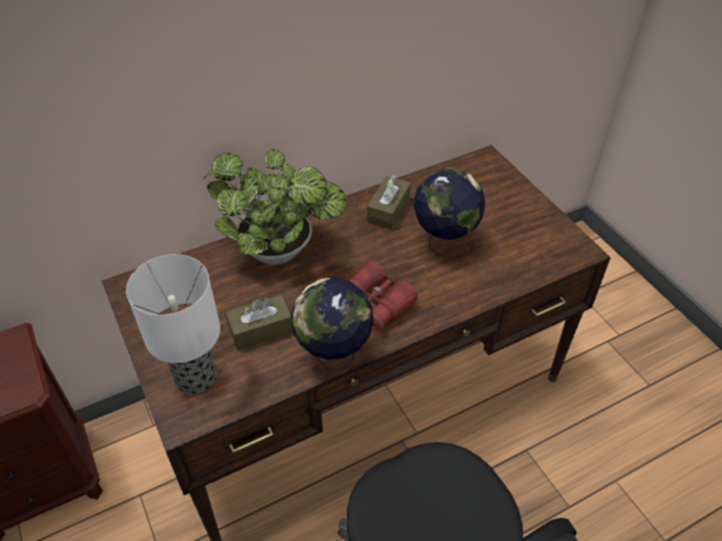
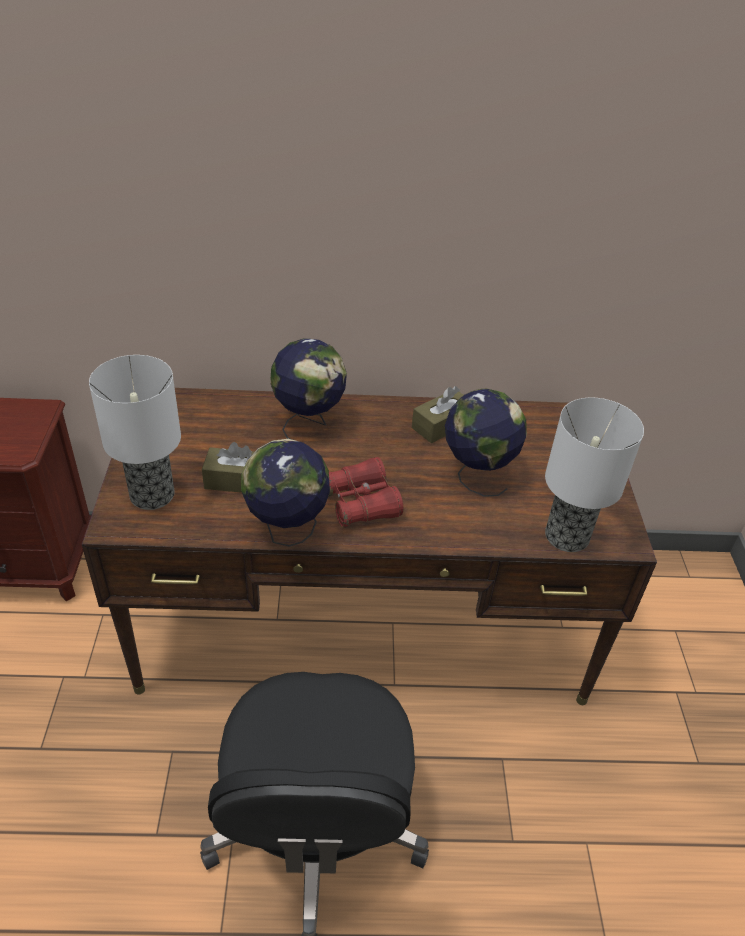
camera: 25 degrees right, 5 degrees down
potted plant [204,149,346,265] -> globe [270,338,347,440]
none -> table lamp [545,398,644,552]

